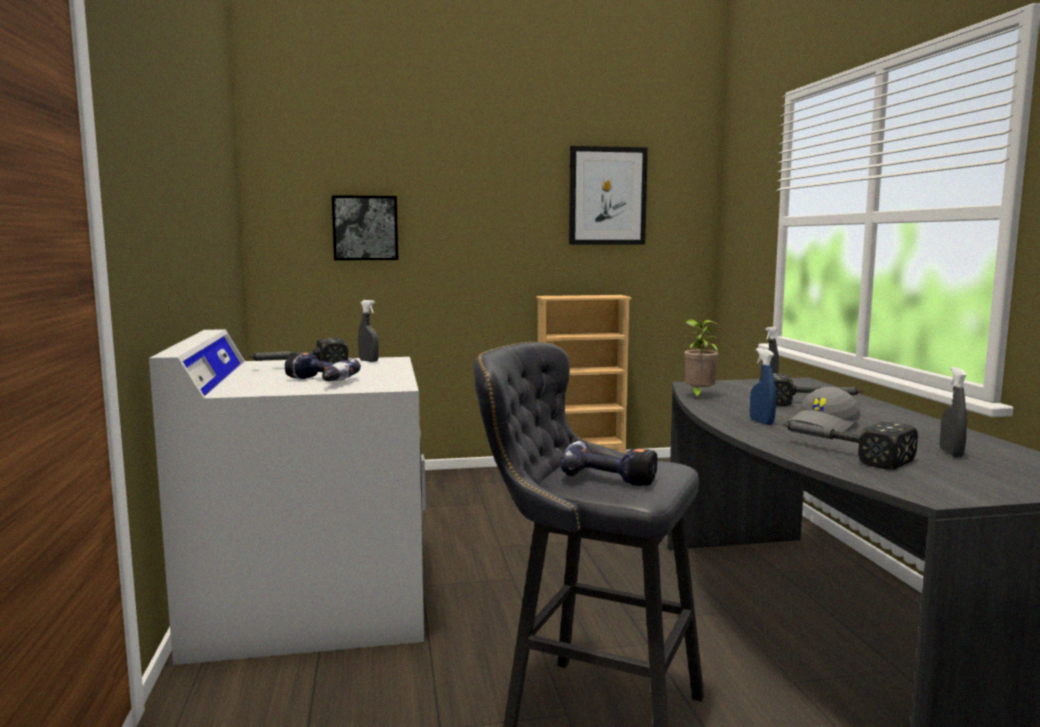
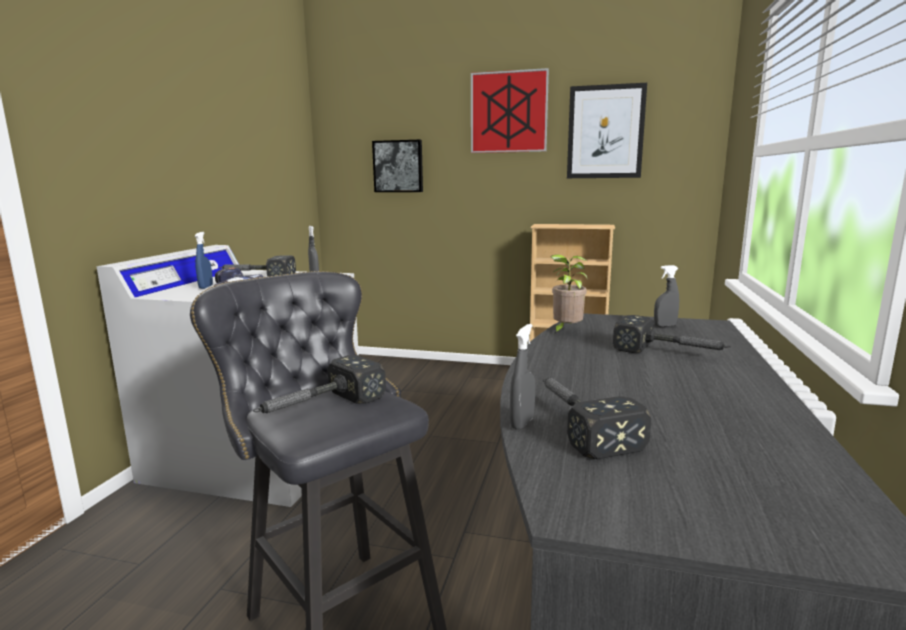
camera: 25 degrees right, 5 degrees up
power drill [560,440,657,486] -> hammer [253,355,386,413]
blue spray bottle [750,348,776,425] -> blue spray bottle moved to [195,232,213,289]
grey cap [786,387,860,432] -> none
grey spray bottle [940,367,967,457] -> grey spray bottle moved to [510,324,535,430]
none -> picture [471,68,549,153]

